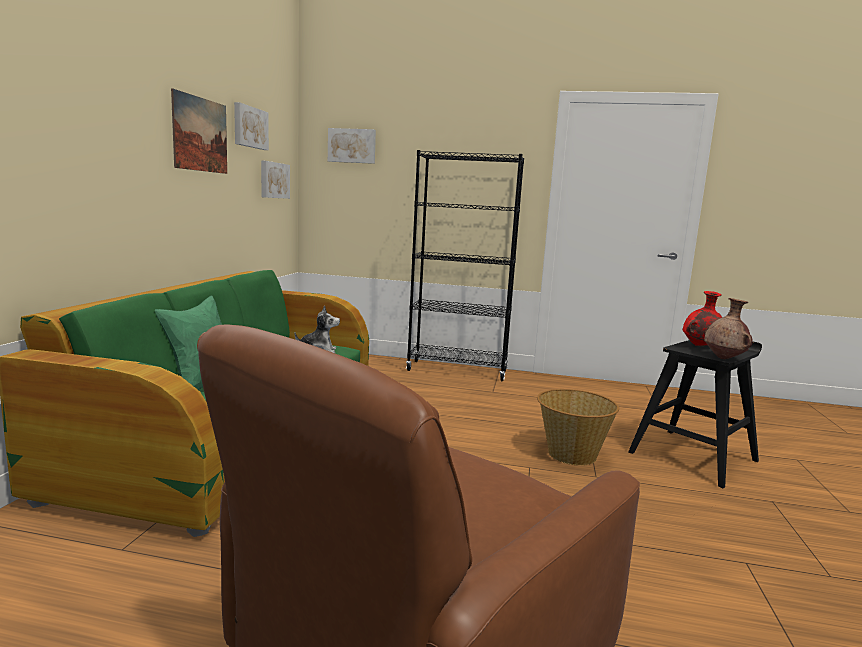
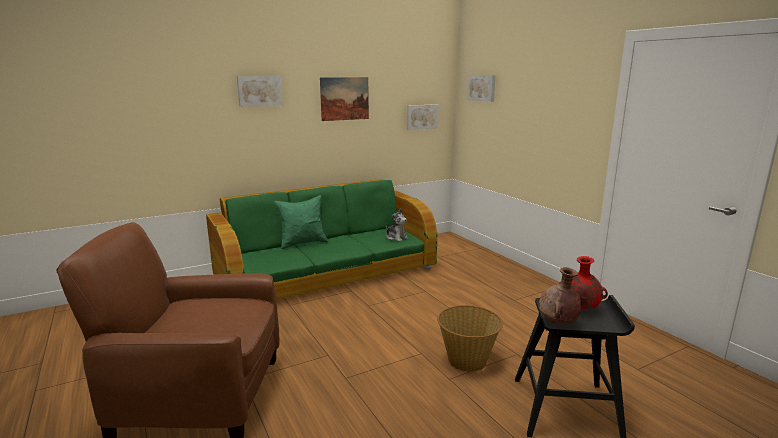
camera: 50 degrees right, 5 degrees up
picture [234,102,269,150] -> picture moved to [237,76,283,106]
black bookcase [406,150,524,381] -> none

